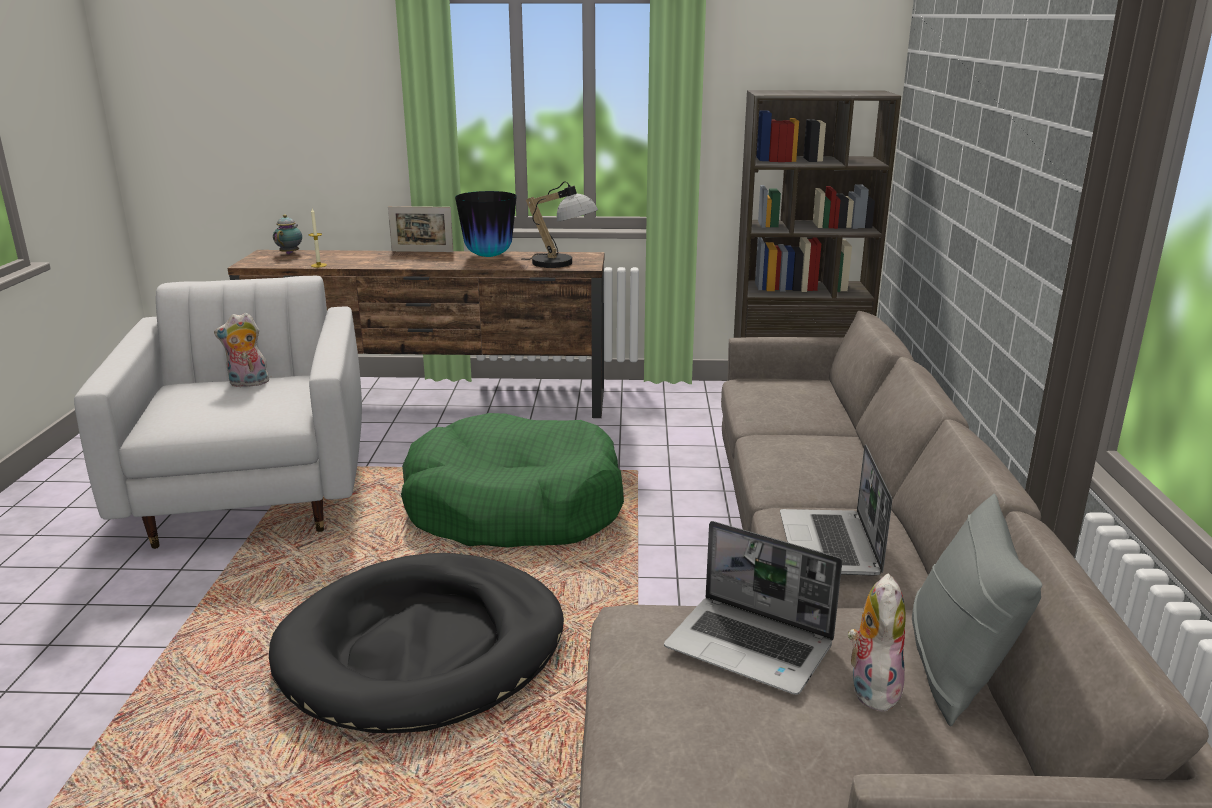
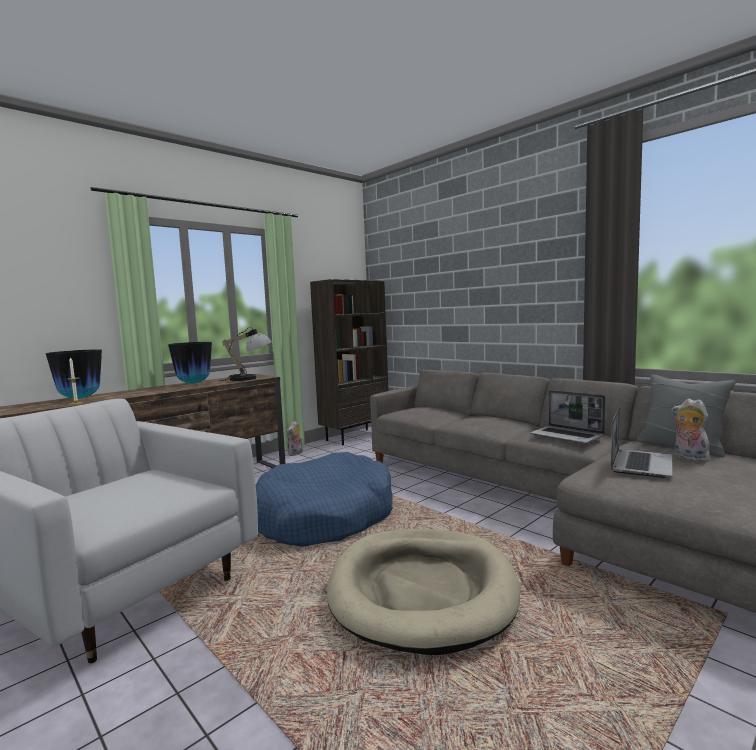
camera: 45 degrees left, 15 degrees down
plush toy [214,312,269,387] -> plush toy moved to [287,421,303,456]
black dog bed [269,553,564,733] -> beige dog bed [327,529,520,655]
teapot [273,214,302,255] -> none
picture frame [388,206,453,252] -> none
green dog bed [401,413,624,547] -> blue dog bed [256,452,393,547]
laptop [664,521,842,695] -> laptop turned 45 degrees counterclockwise [611,406,672,478]
none -> vase [46,349,102,398]

